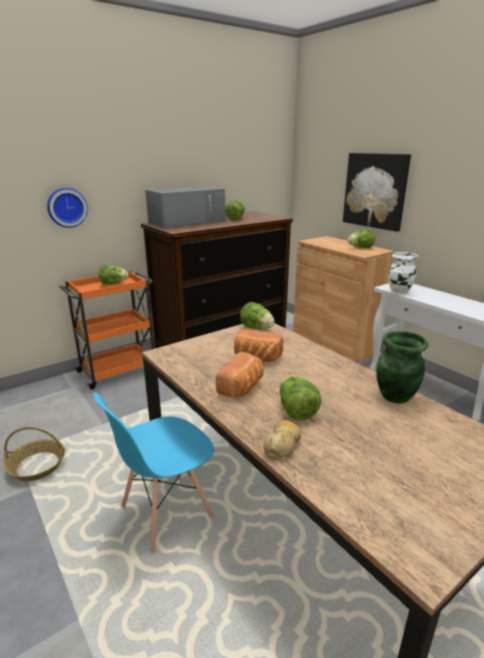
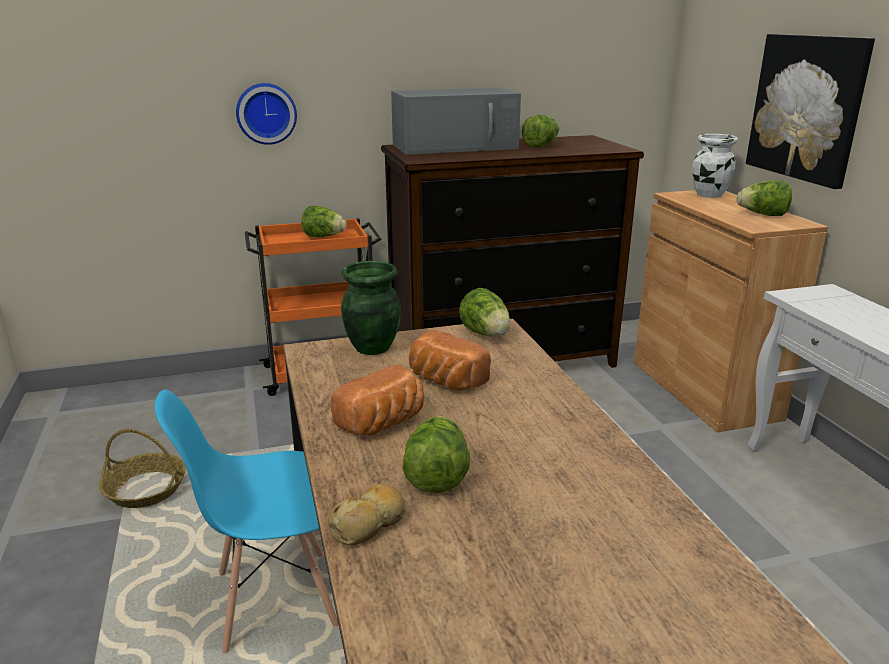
camera: 20 degrees right, 0 degrees up
green vase [376,331,428,404] -> green vase moved to [341,261,401,355]
white vase [388,252,418,294] -> white vase moved to [692,134,738,198]

